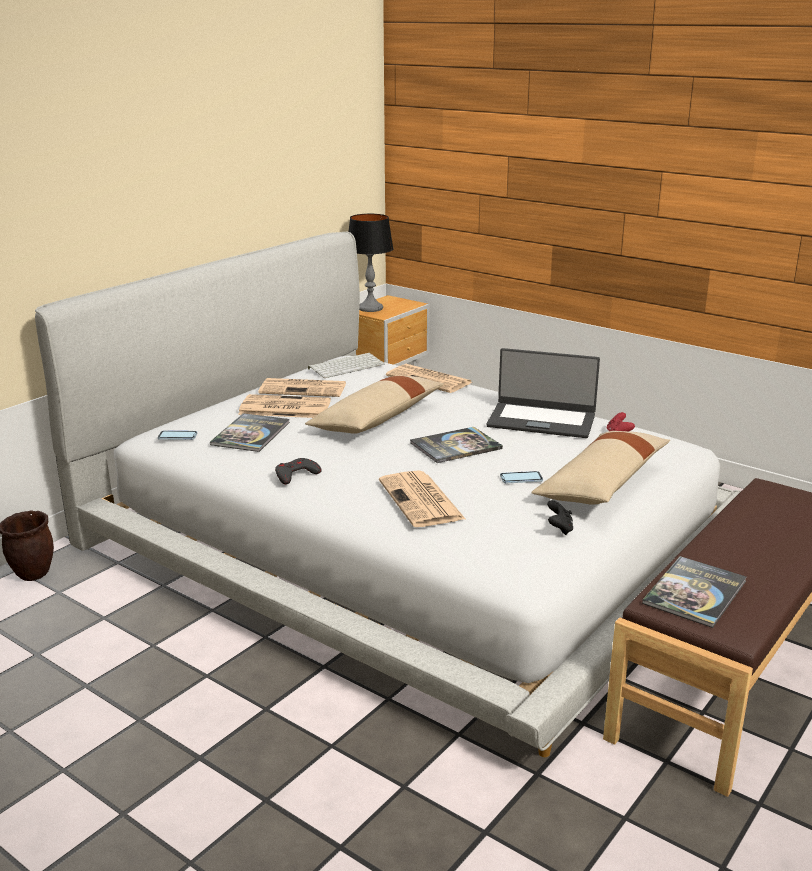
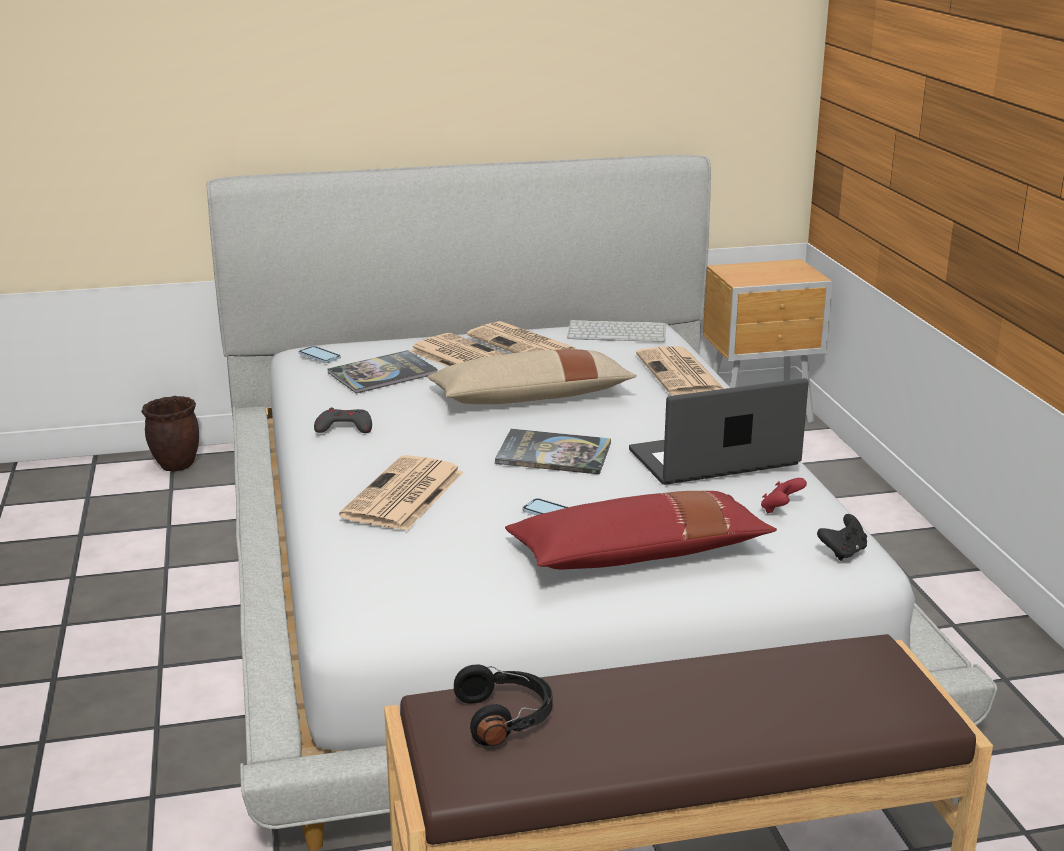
camera: 40 degrees right, 0 degrees up
table lamp [348,214,393,312] -> none
laptop [487,348,600,438] -> laptop turned 105 degrees clockwise [629,378,809,485]
beige pillow [531,431,670,505] -> red pillow [505,491,777,569]
black game controller [547,500,573,535] -> black game controller moved to [817,514,867,561]
book [642,556,746,628] -> black headphones [454,665,553,746]

